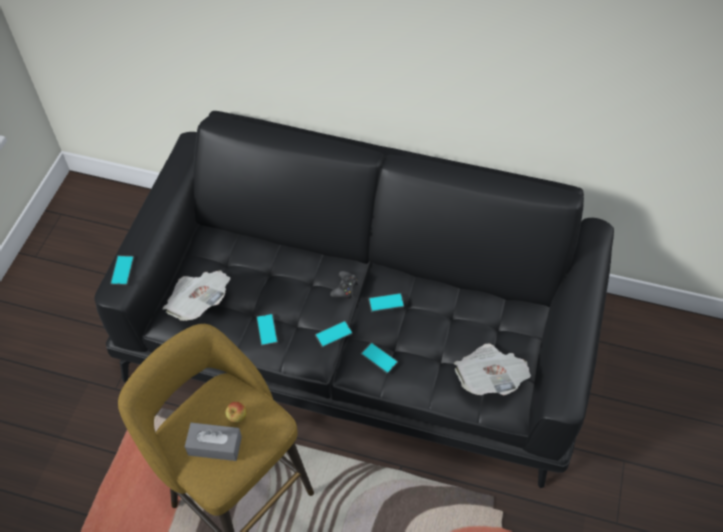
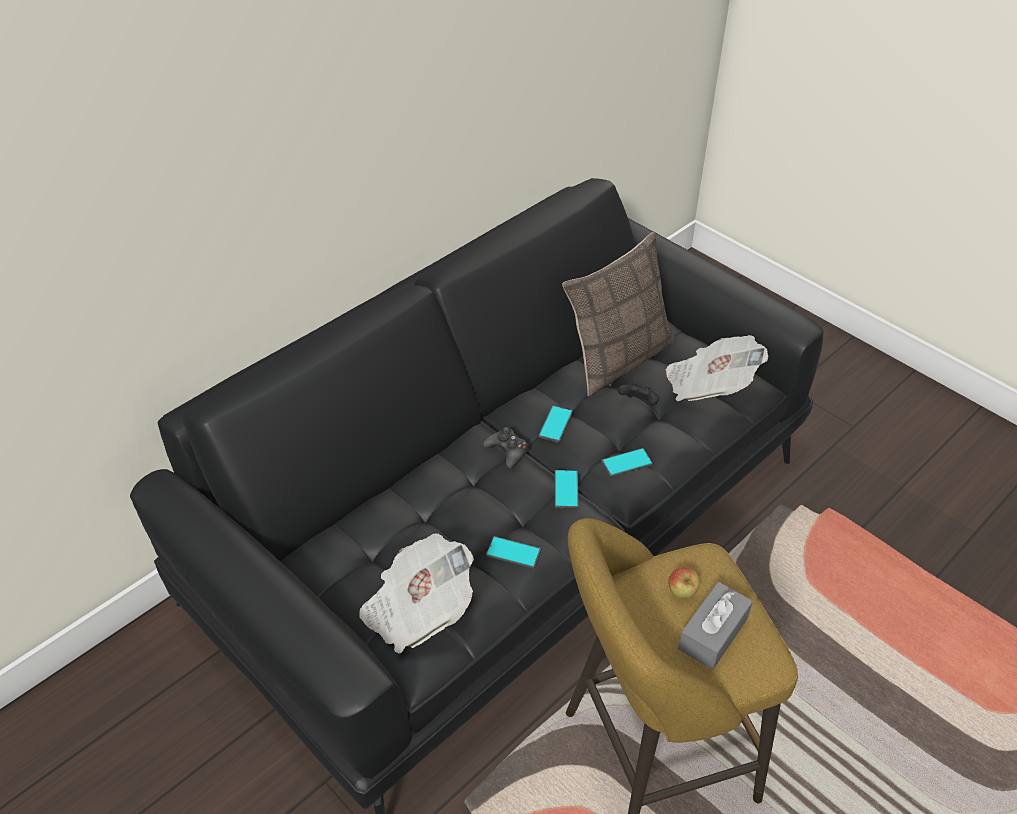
camera: 60 degrees left, 10 degrees down
phone [110,255,134,285] -> none
none -> pillow [562,232,675,397]
none -> black game controller [618,383,659,406]

